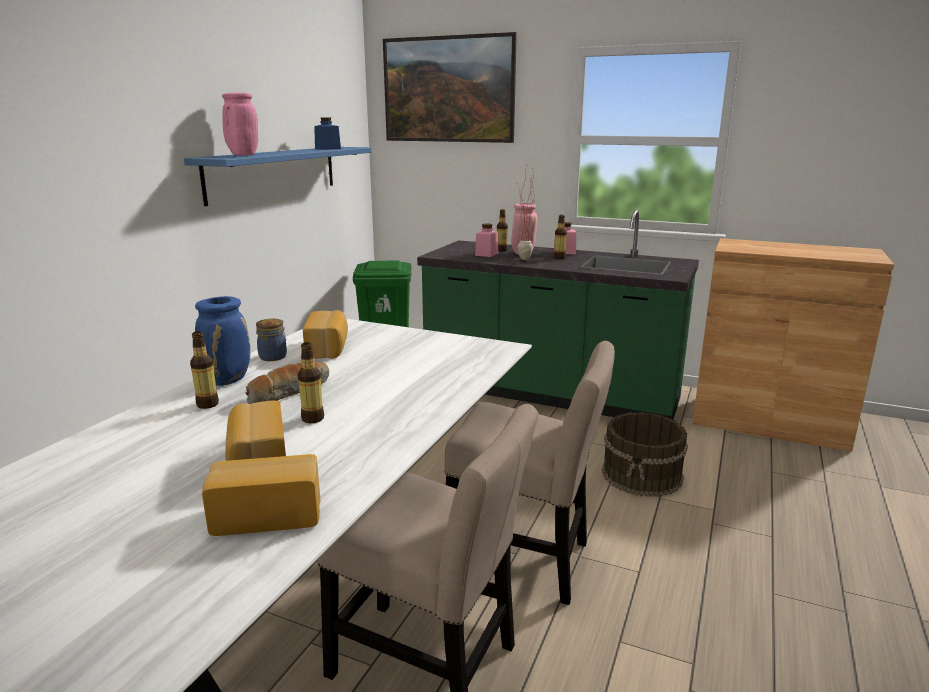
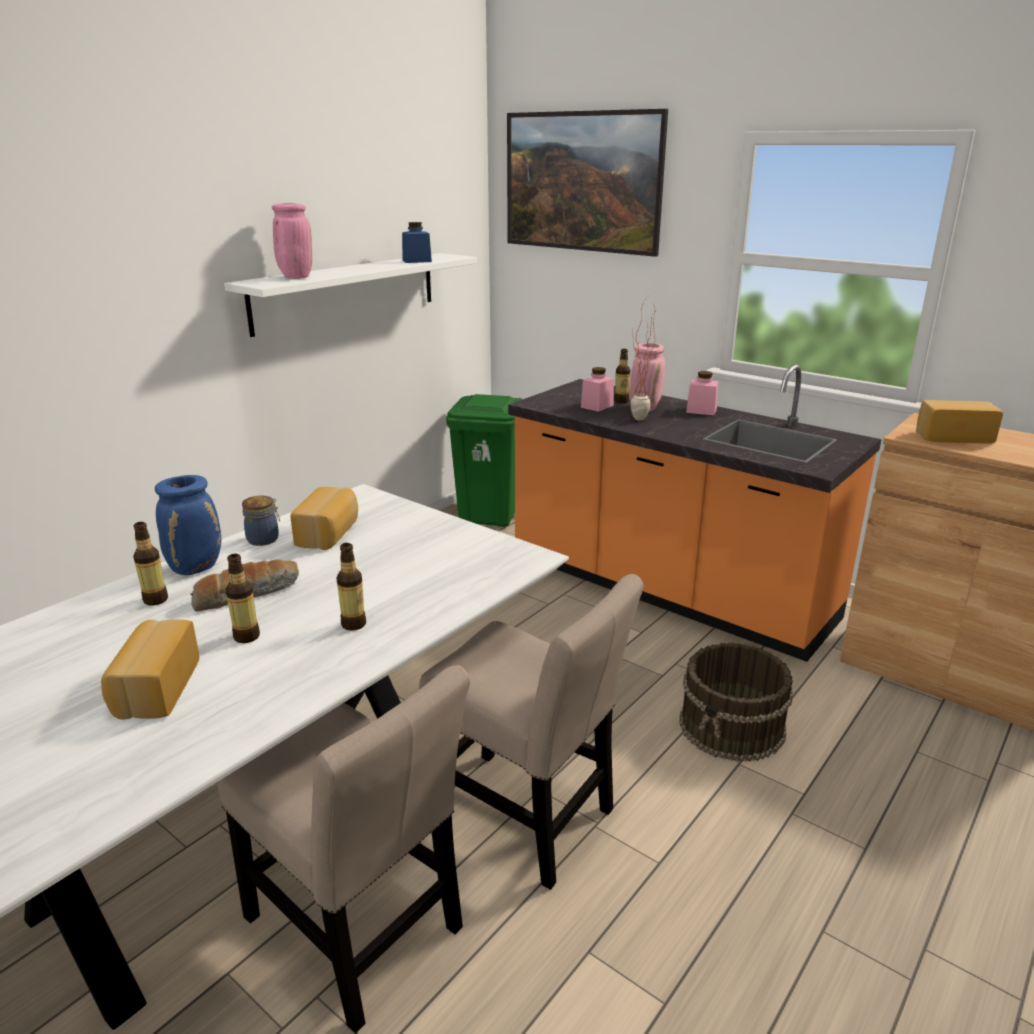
camera: 15 degrees right, 5 degrees up
blue shelf [184,147,372,206] -> white shelf [224,253,477,337]
bread [202,454,321,536] -> bread moved to [916,400,1003,444]
green counter [417,210,699,420] -> orange counter [508,365,882,662]
bottle [554,215,567,259] -> bottle moved to [337,543,366,631]

